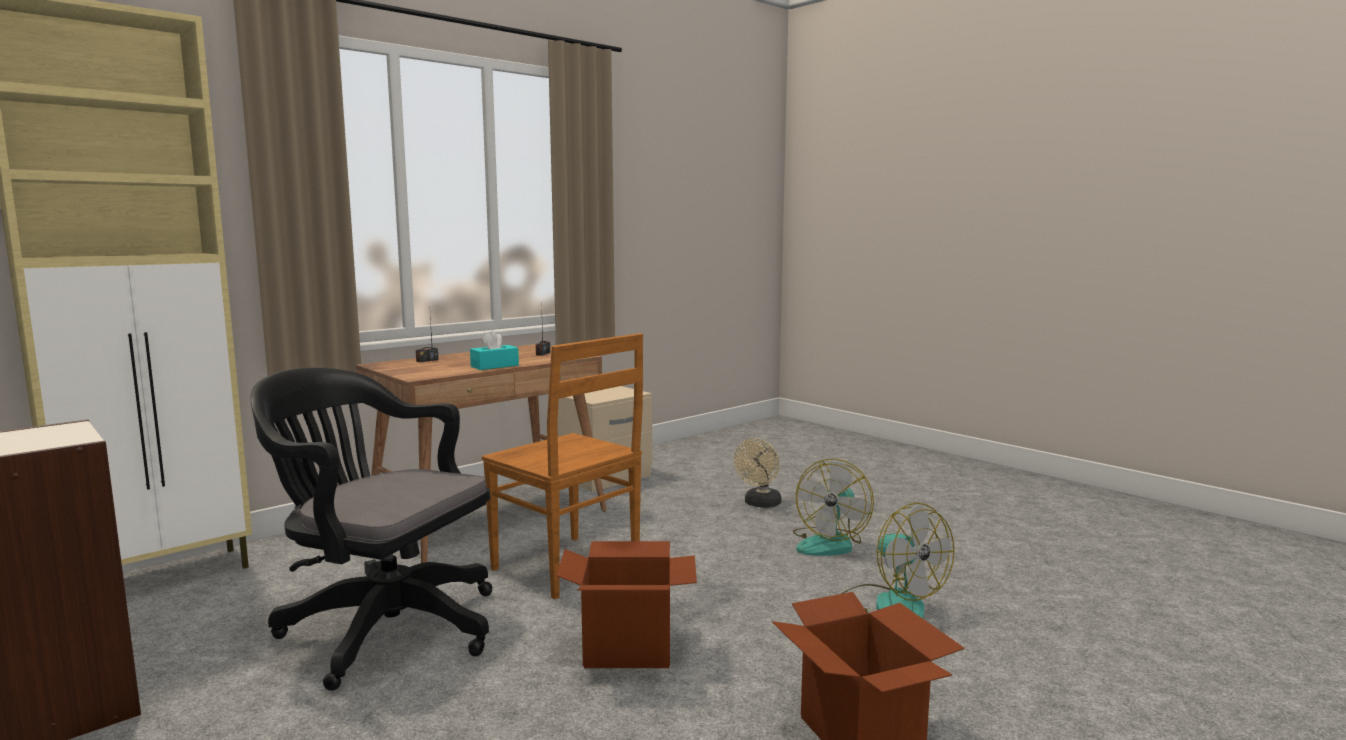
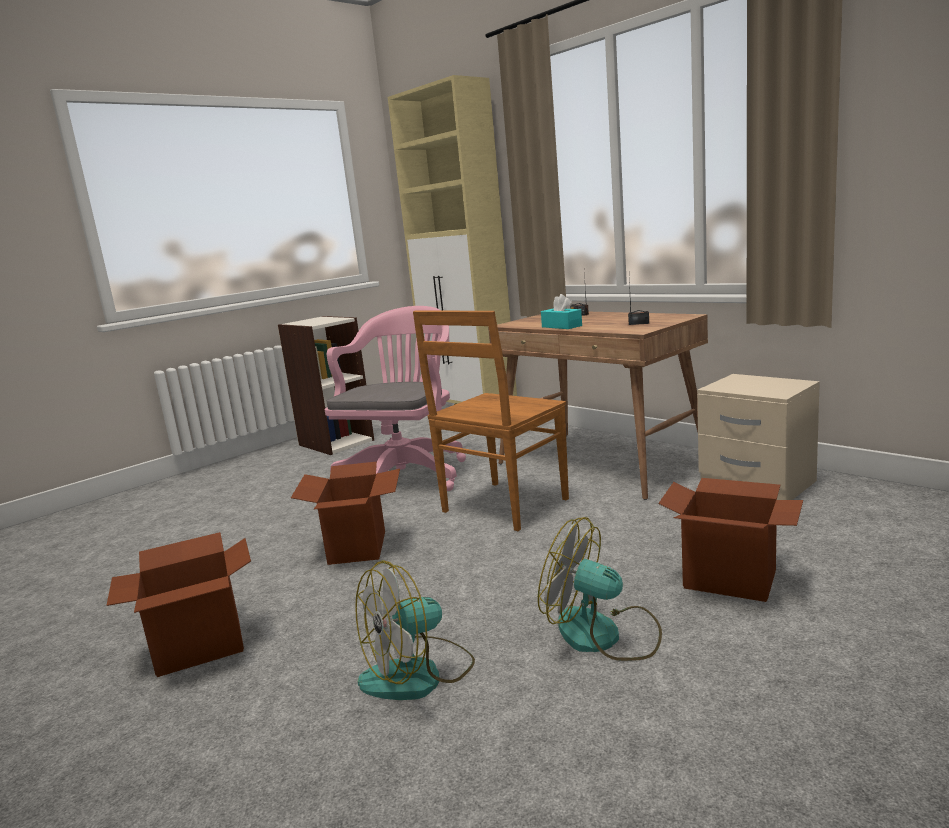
camera: 90 degrees right, 5 degrees up
black office chair [251,368,492,691] -> pink office chair [325,306,466,491]
beige fan [734,438,781,508] -> cardboard box [658,478,803,602]

